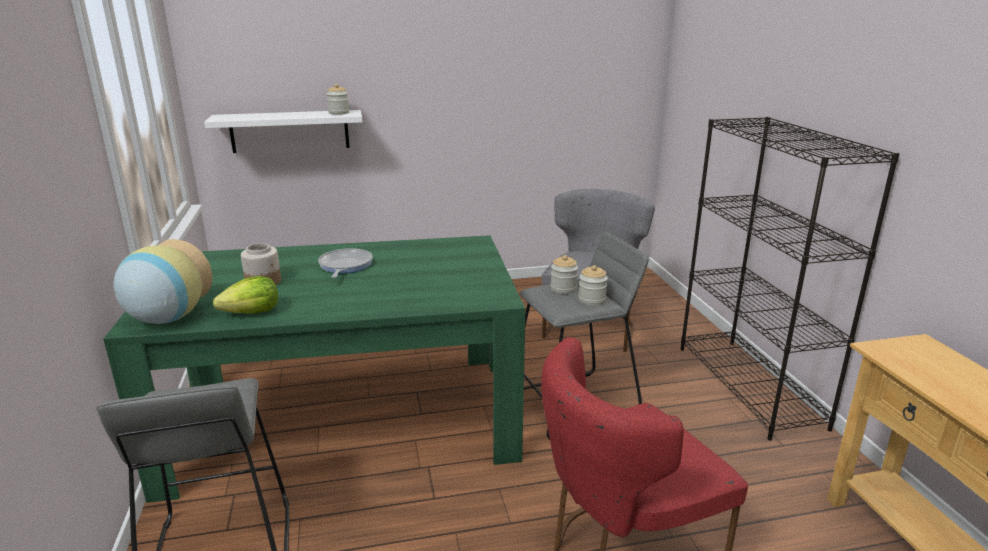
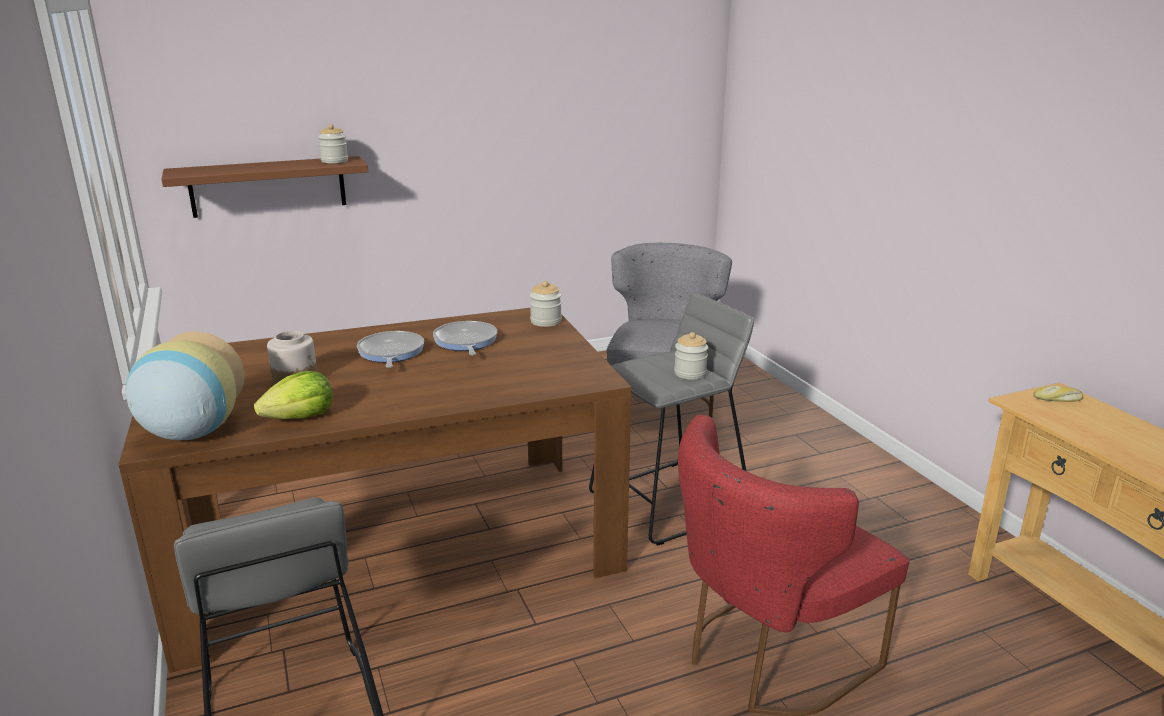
camera: 10 degrees left, 0 degrees up
green dining table [103,235,525,503] -> brown dining table [118,308,631,673]
white shelf [204,110,362,153] -> brown shelf [162,156,368,218]
jar [550,255,578,294] -> jar moved to [530,281,562,327]
black bookcase [681,117,900,440] -> none
none -> frying pan [433,321,497,355]
none -> bread [1033,386,1083,402]

